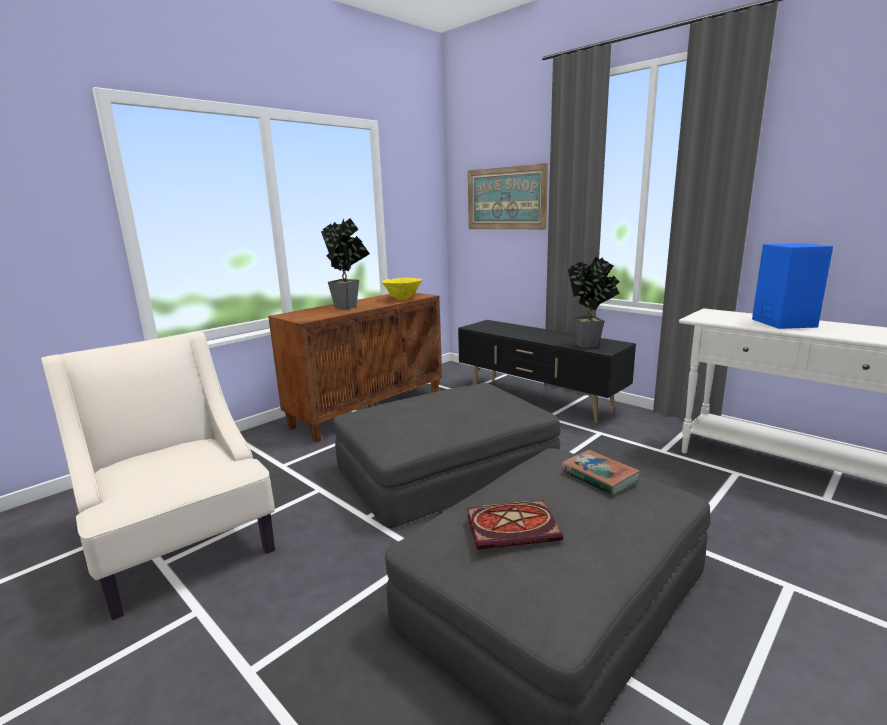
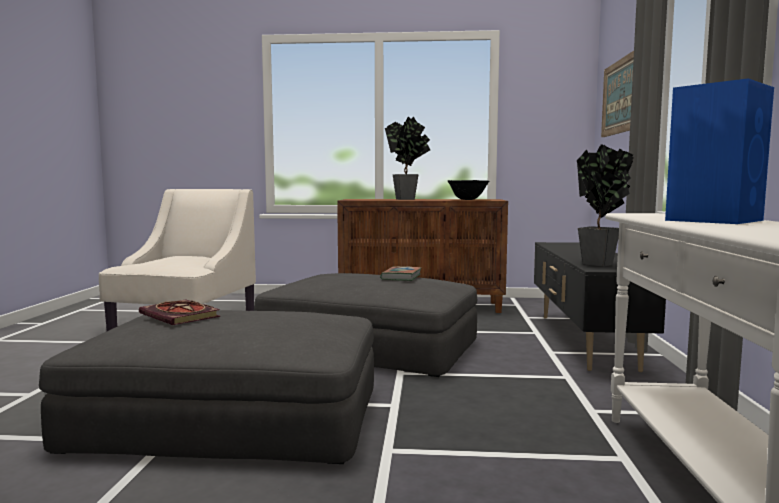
camera: 50 degrees right, 10 degrees down
yellow bowl [382,278,422,300] -> black bowl [448,180,489,200]
book [561,450,641,495] -> book moved to [380,266,421,281]

